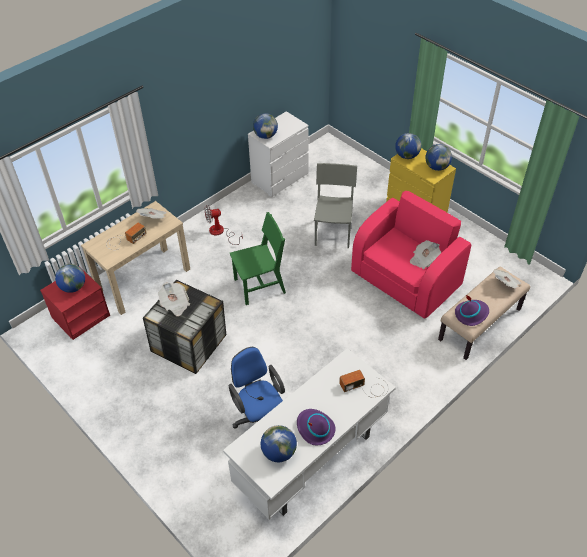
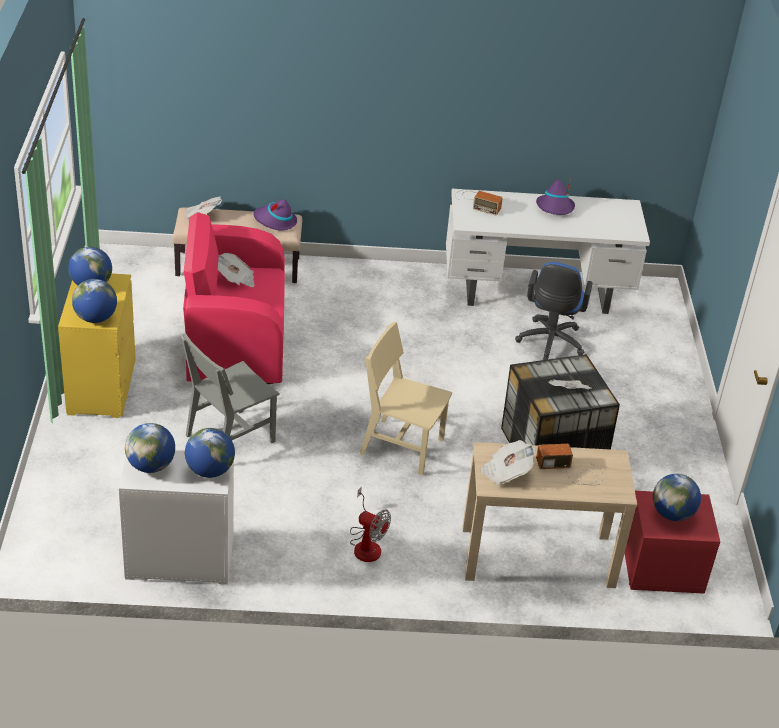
camera: 140 degrees left, 10 degrees down
green chair [230,212,286,305] -> beige chair [360,322,452,475]
globe [261,425,297,462] -> globe moved to [125,423,175,473]

